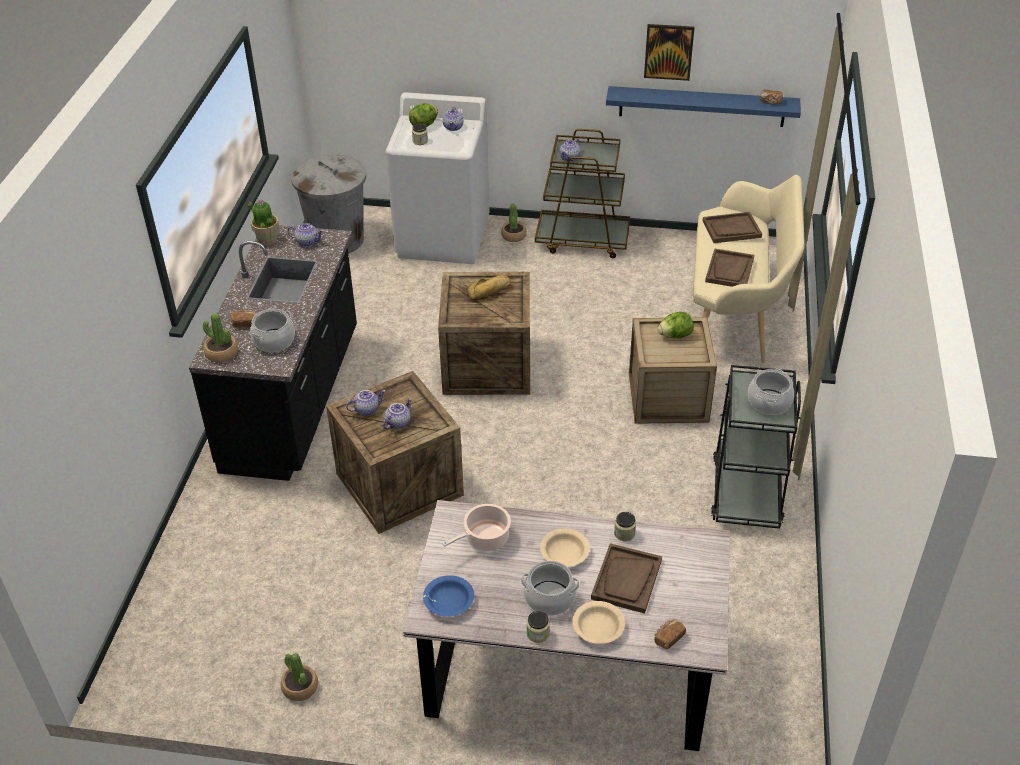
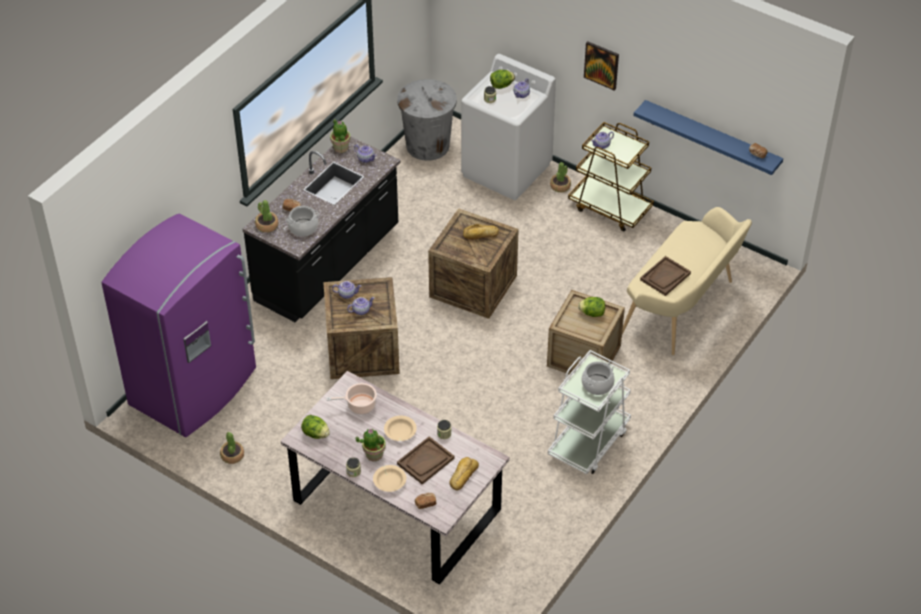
camera: 25 degrees right, 5 degrees up
blue bowl [423,575,474,617] -> lettuce [301,415,330,439]
cooking pot [521,561,580,616] -> potted plant [355,428,386,461]
picture [644,24,695,81] -> picture moved to [584,41,619,91]
brown tray [702,212,762,243] -> none
black cart [711,365,801,529] -> white cart [548,350,631,474]
none -> purple fridge [101,213,256,437]
none -> bread [449,457,479,490]

